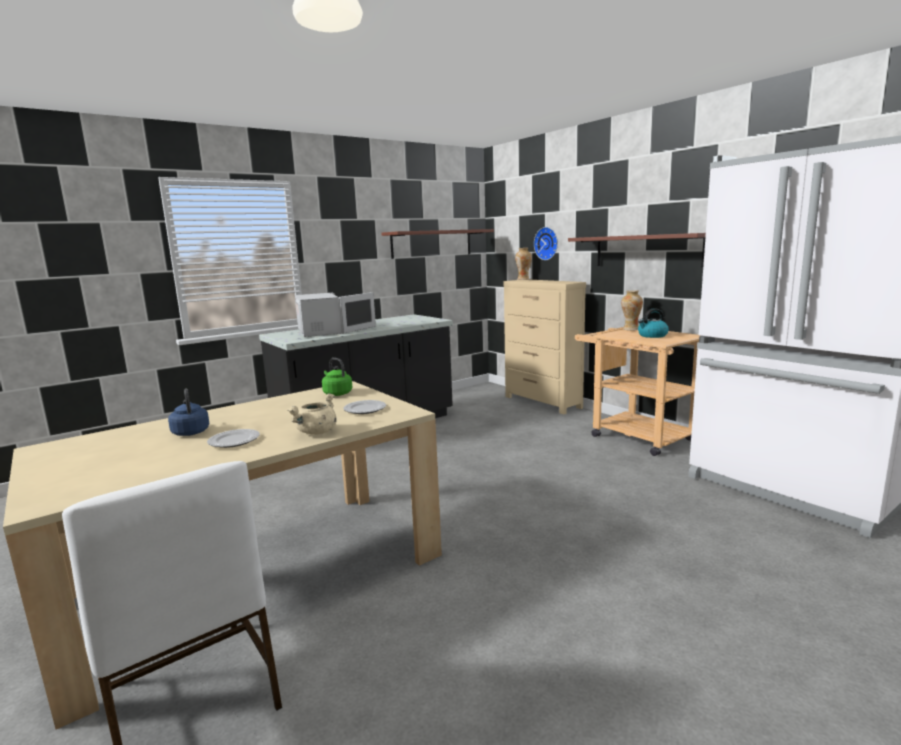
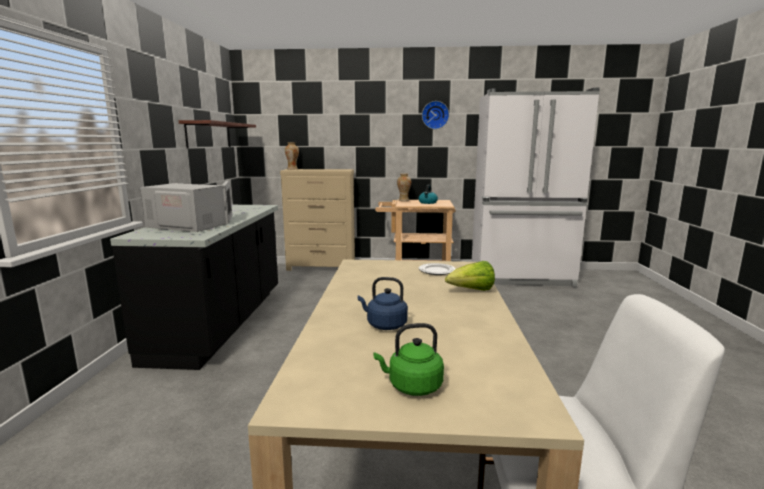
camera: 50 degrees left, 0 degrees up
plate [207,429,260,448] -> none
beige cooking pot [288,393,337,435] -> lettuce [445,261,495,291]
green kettle [322,358,353,396] -> green kettle moved to [373,323,444,396]
wall clock [534,227,558,260] -> wall clock moved to [422,101,449,129]
shelf [568,233,706,268] -> none

